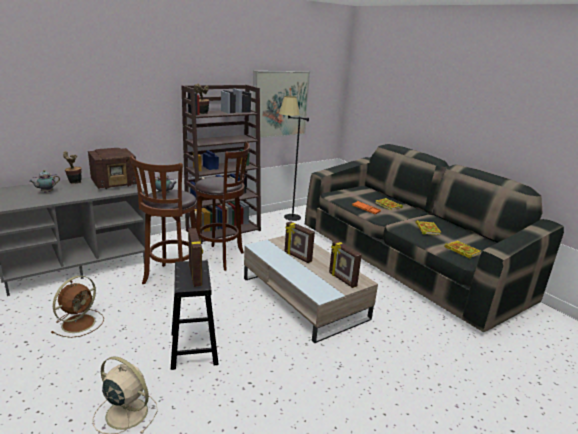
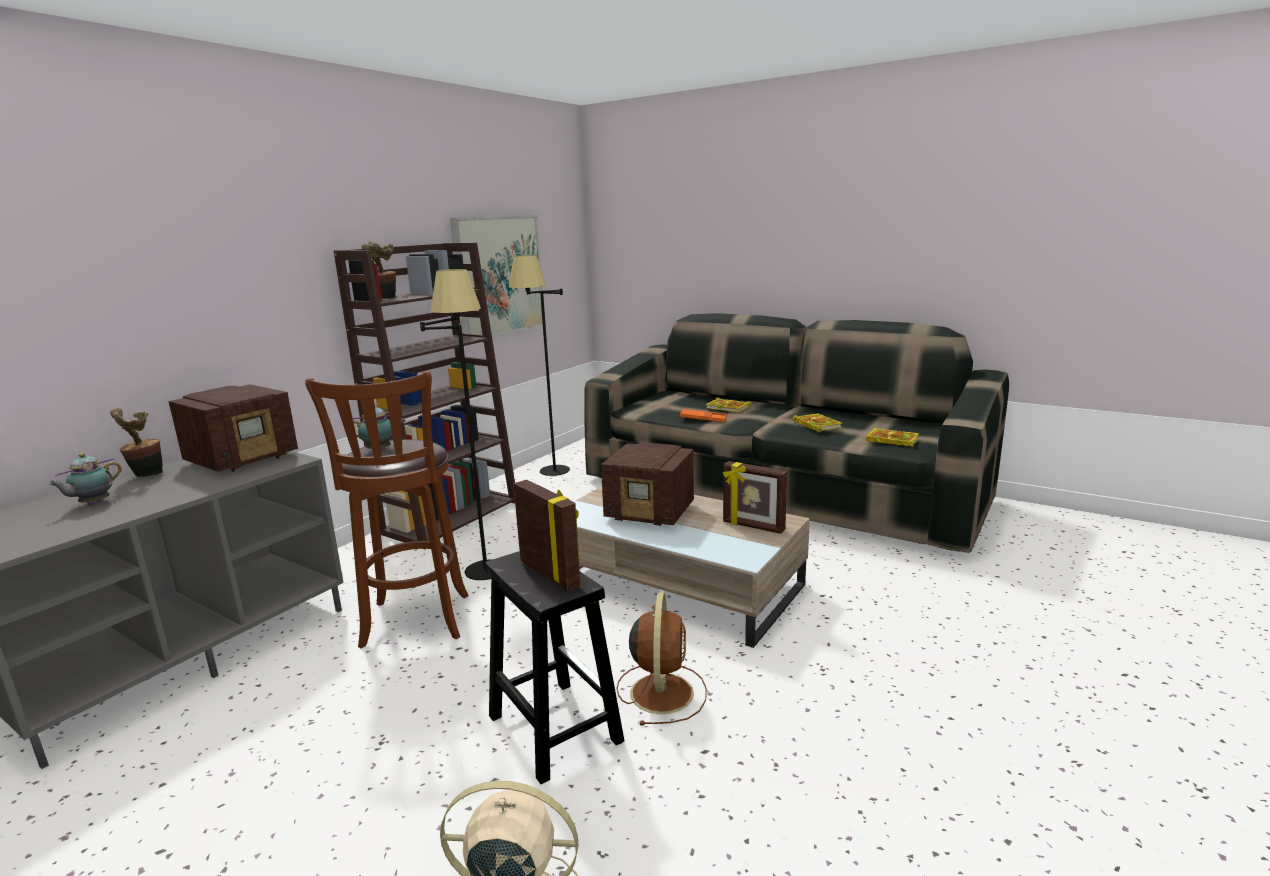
camera: 20 degrees left, 5 degrees down
brown fan [51,276,104,338] -> brown fan moved to [617,593,707,726]
brown stool [195,142,250,271] -> black floor lamp [420,269,493,580]
picture frame [284,221,315,263] -> radio [601,442,694,526]

